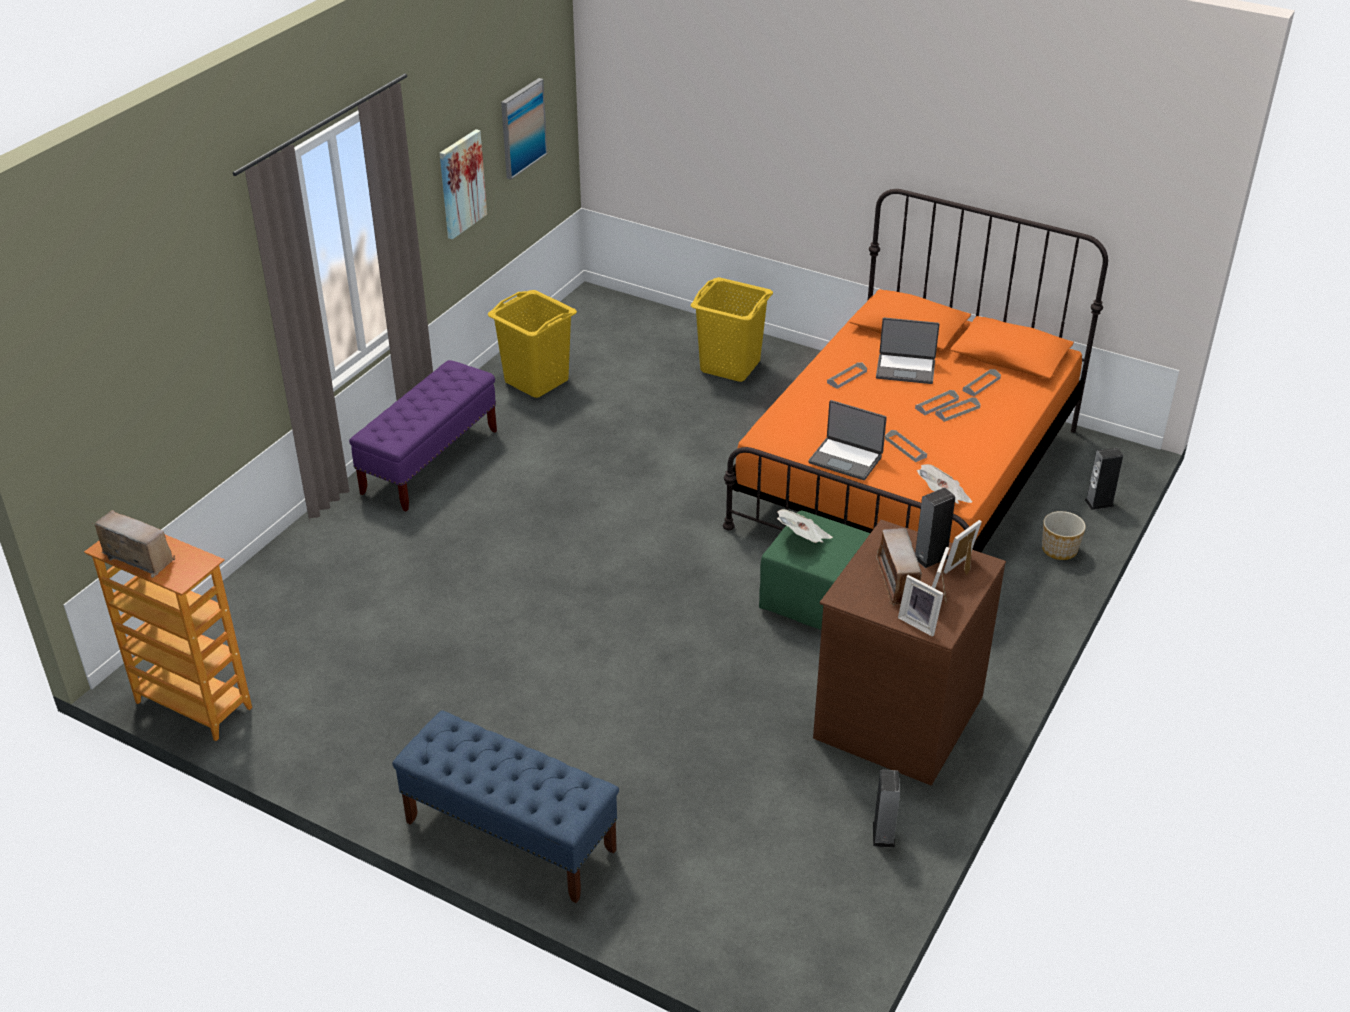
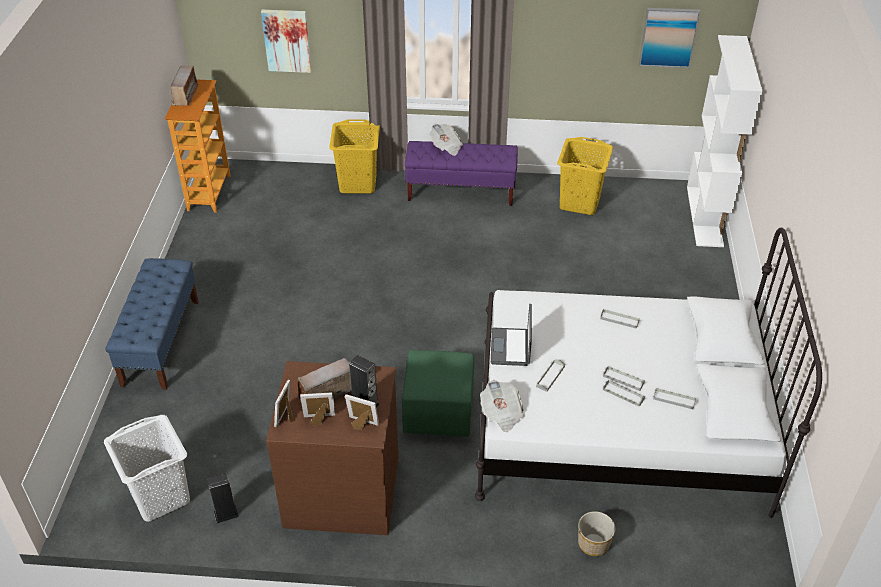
camera: 65 degrees right, 5 degrees up
picture [440,129,487,239] -> picture moved to [261,10,312,73]
yellow laundry basket [691,277,773,382] -> yellow laundry basket moved to [329,120,380,194]
orange bed [723,189,1108,552] -> white bed [475,227,822,518]
newspaper [777,509,833,543] -> newspaper moved to [430,124,463,156]
laptop [876,318,940,384] -> none
speaker [1085,448,1123,510] -> none
none -> white laundry basket [104,415,190,522]
none -> white bookcase [687,35,763,247]

